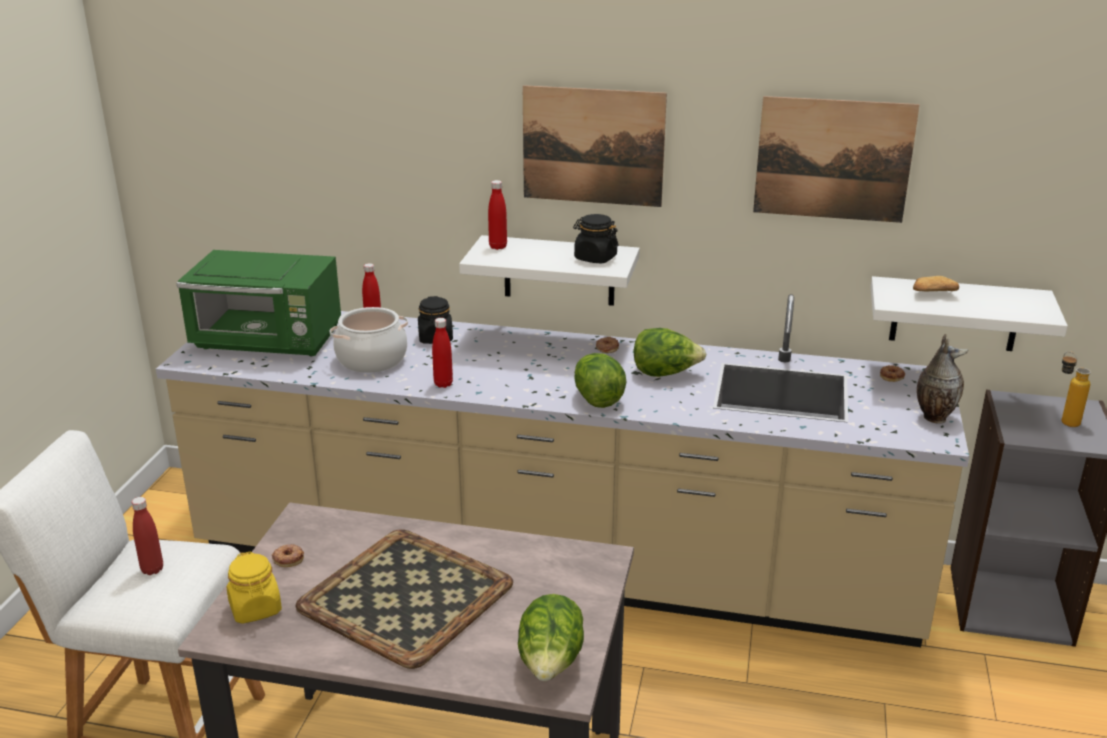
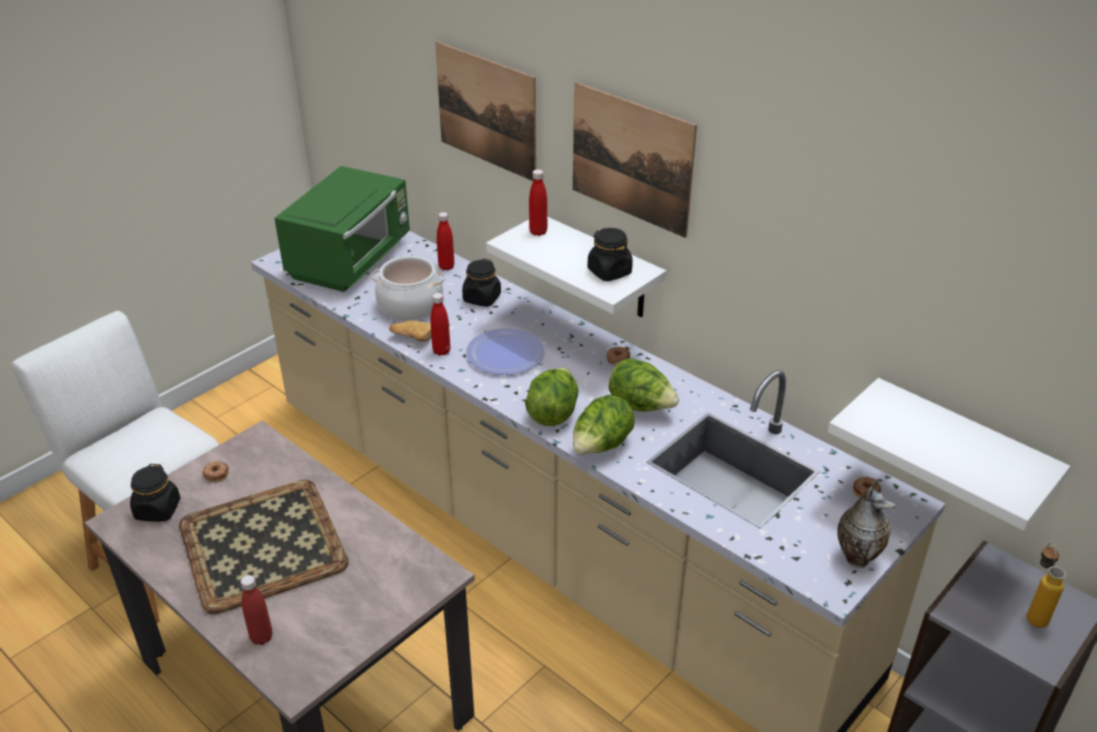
camera: 30 degrees right, 10 degrees up
red bottle [131,497,163,575] -> red bottle moved to [240,575,272,645]
green microwave [176,250,341,356] -> green microwave turned 105 degrees counterclockwise [274,166,410,292]
yellow jar [227,551,282,624] -> black jar [130,464,180,522]
lettuce [518,594,584,681] -> lettuce moved to [573,395,635,454]
picture [753,96,920,223] -> picture moved to [435,42,536,181]
bread [913,276,959,291] -> bread moved to [389,320,431,342]
none -> plate [466,328,545,375]

